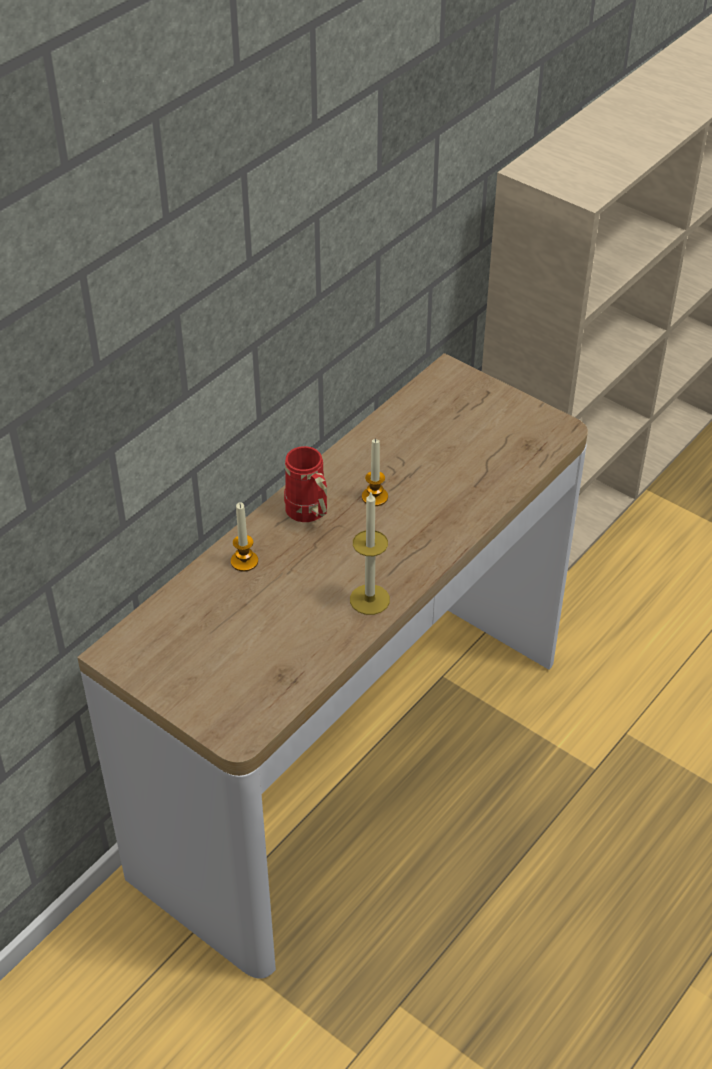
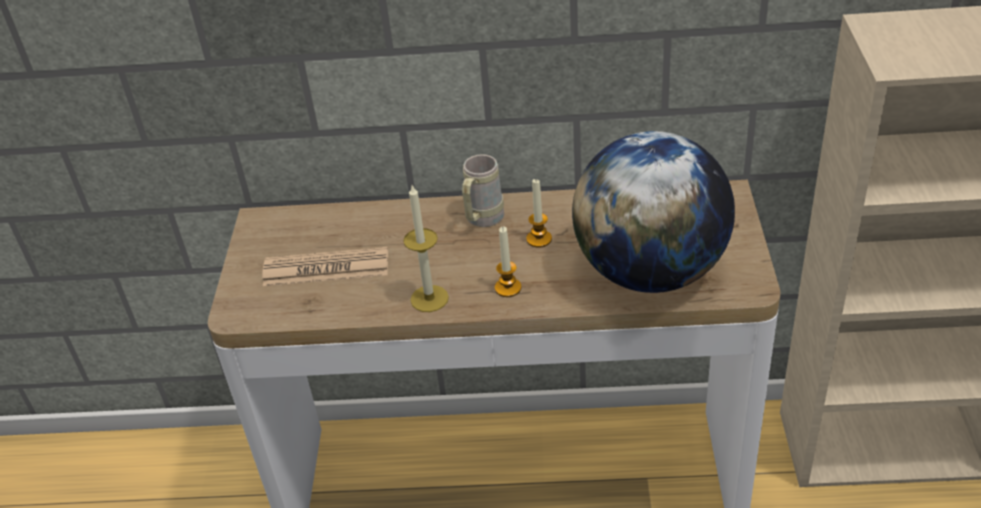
camera: 55 degrees right, 5 degrees down
candle [231,502,258,572] -> candle moved to [495,226,521,297]
red mug [284,446,327,522] -> beige mug [462,154,504,227]
none -> newspaper [262,247,388,286]
none -> globe [572,131,735,293]

